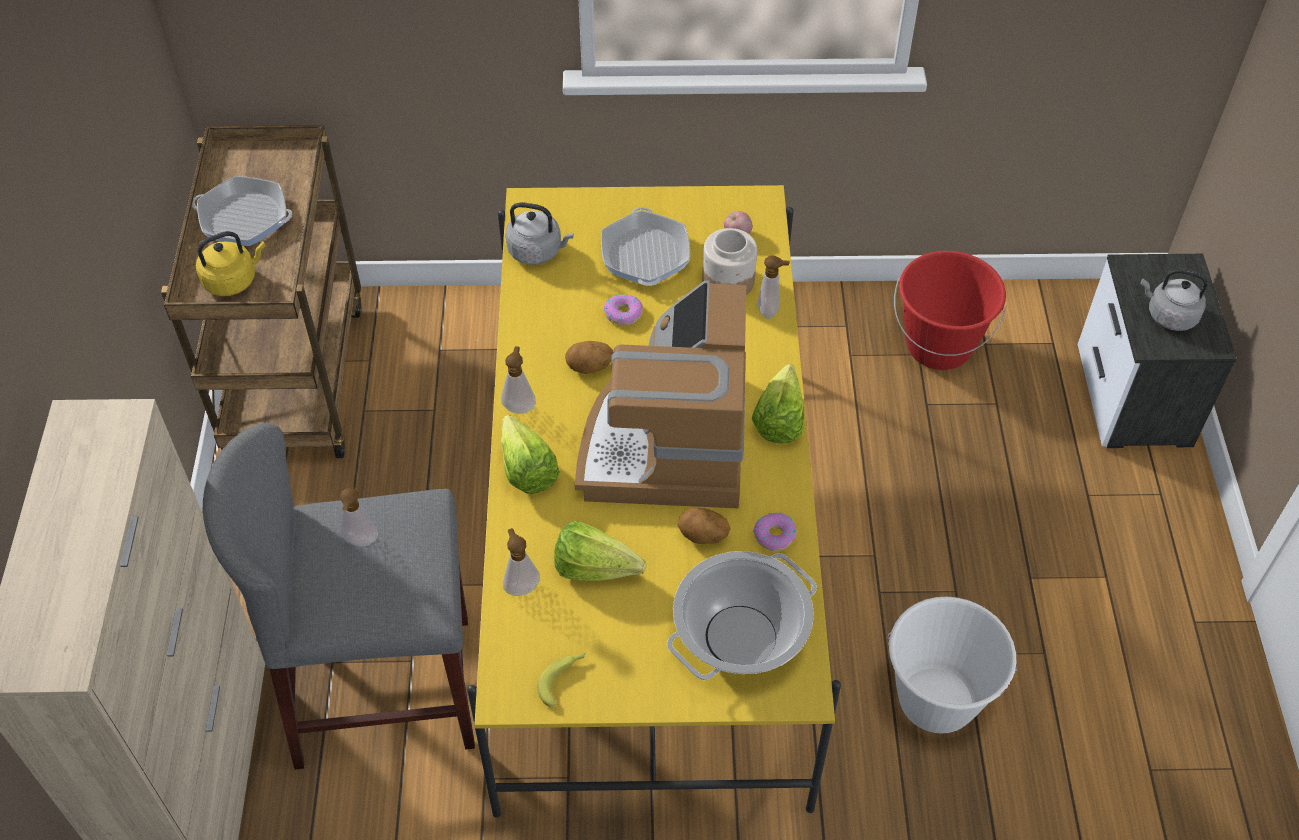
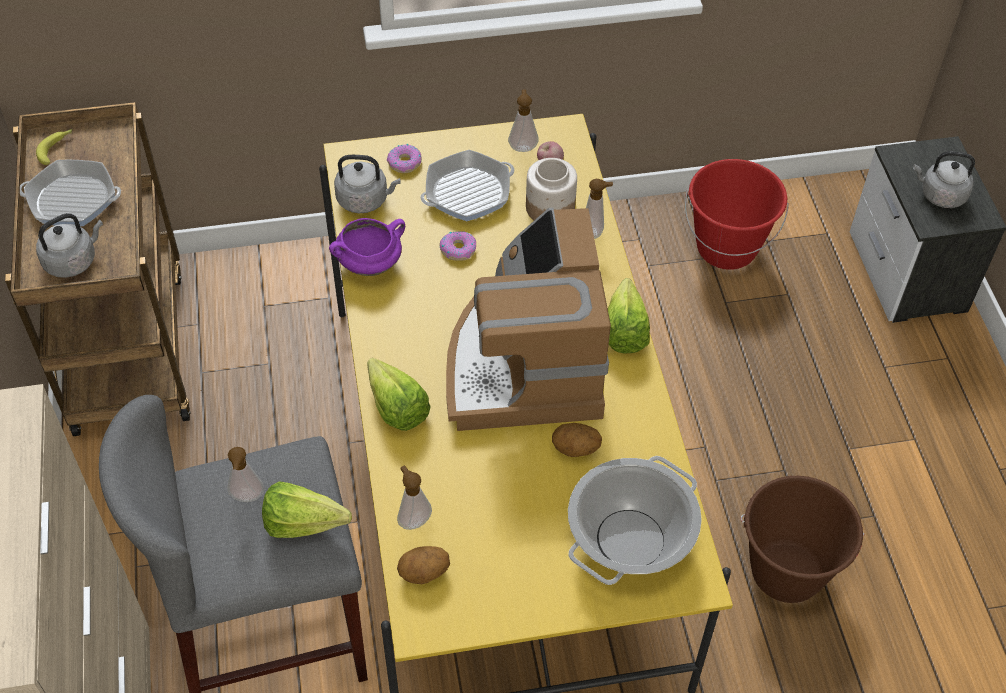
camera: 10 degrees left, 0 degrees up
yellow kettle [196,231,266,296] -> grey kettle [36,213,103,278]
soap dispenser [501,346,536,414] -> soap dispenser moved to [508,89,539,152]
banana [538,653,585,707] -> banana moved to [36,129,72,165]
lettuce [554,521,646,581] -> lettuce moved to [262,481,352,538]
potato [565,341,613,374] -> potato moved to [397,546,450,584]
frying pan [601,207,690,286] -> frying pan turned 105 degrees counterclockwise [421,150,514,221]
donut [753,512,797,551] -> donut moved to [387,144,422,173]
white bucket [887,596,1018,733] -> brown bucket [740,476,865,603]
none -> purple cooking pot [329,218,405,276]

